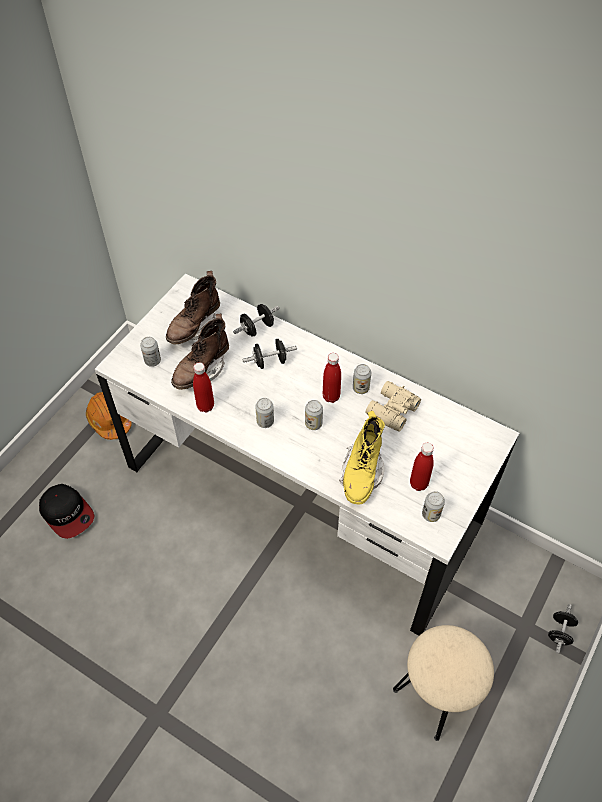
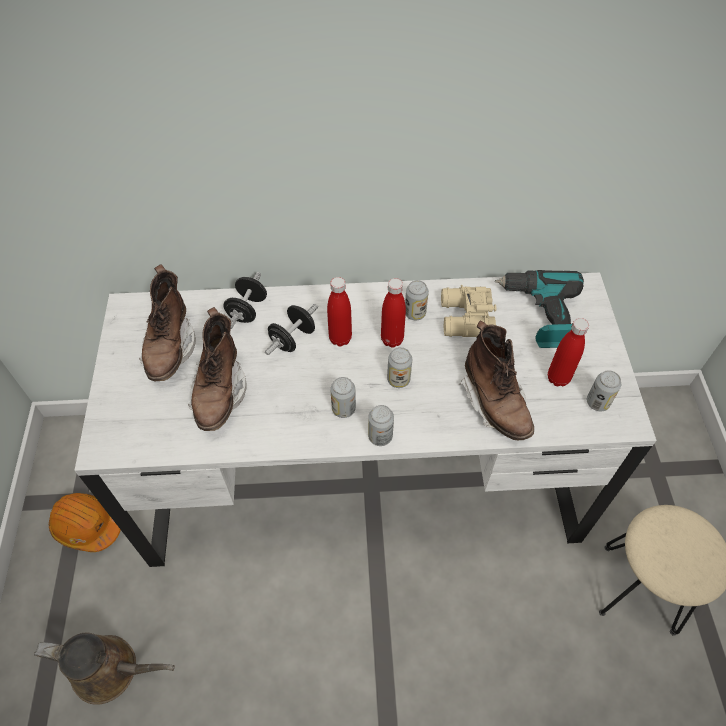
camera: 35 degrees left, 0 degrees up
cap [39,484,94,539] -> brown watering can [34,633,175,705]
can [140,337,161,367] -> can moved to [368,405,394,446]
red bottle [193,362,214,413] -> red bottle moved to [327,277,352,346]
yellow boot [339,411,385,505] -> brown boot [459,321,534,440]
black dumbbell [548,604,578,654] -> none
none -> power drill [495,270,584,348]

